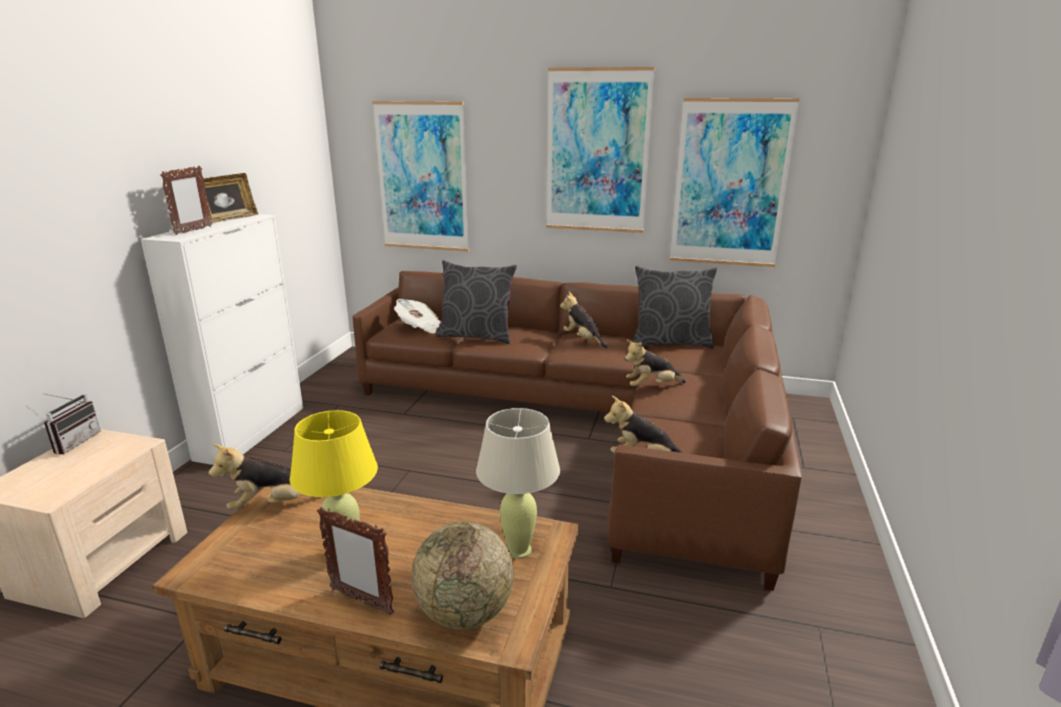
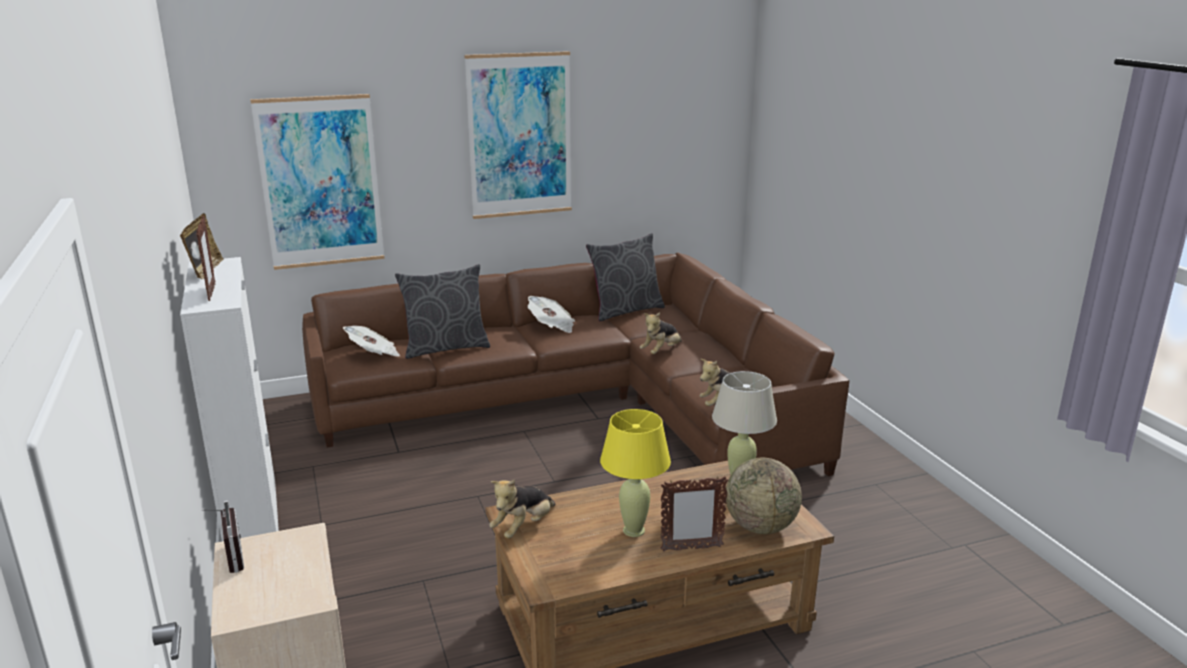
camera: 35 degrees left, 0 degrees up
plush toy [560,292,609,349] -> newspaper [527,296,575,333]
picture [670,98,800,267] -> none

